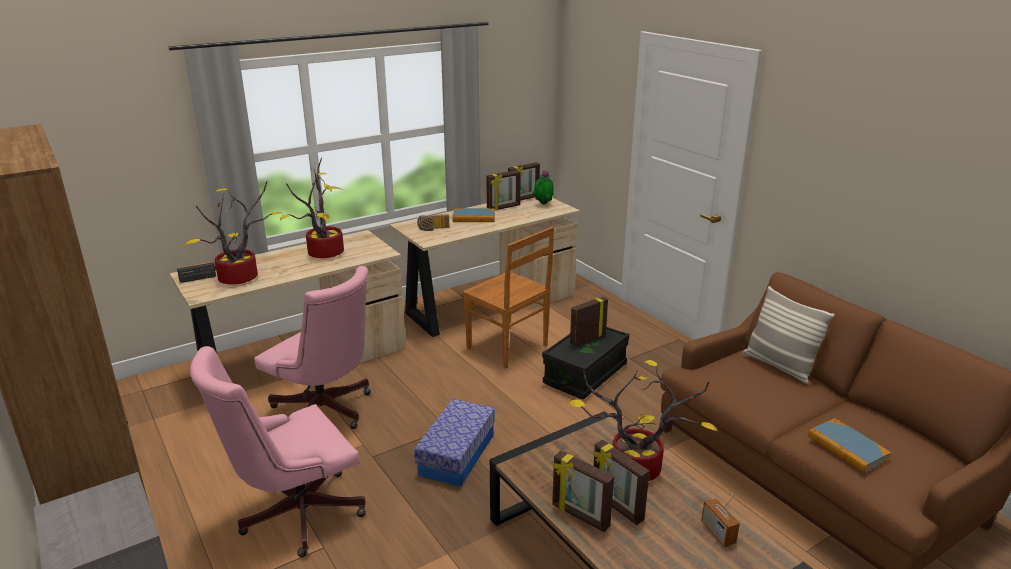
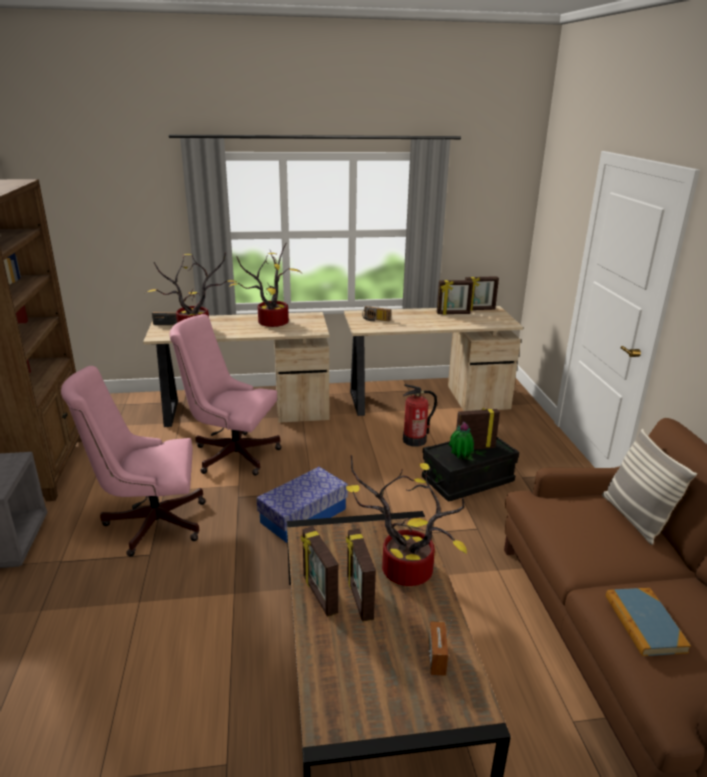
camera: 25 degrees right, 0 degrees up
pink office chair [254,266,371,429] -> pink office chair turned 135 degrees clockwise [170,314,281,476]
book [453,208,495,222] -> none
brown chair [463,226,554,369] -> fire extinguisher [403,384,437,447]
potted plant [533,170,554,204] -> potted plant moved to [448,421,474,459]

